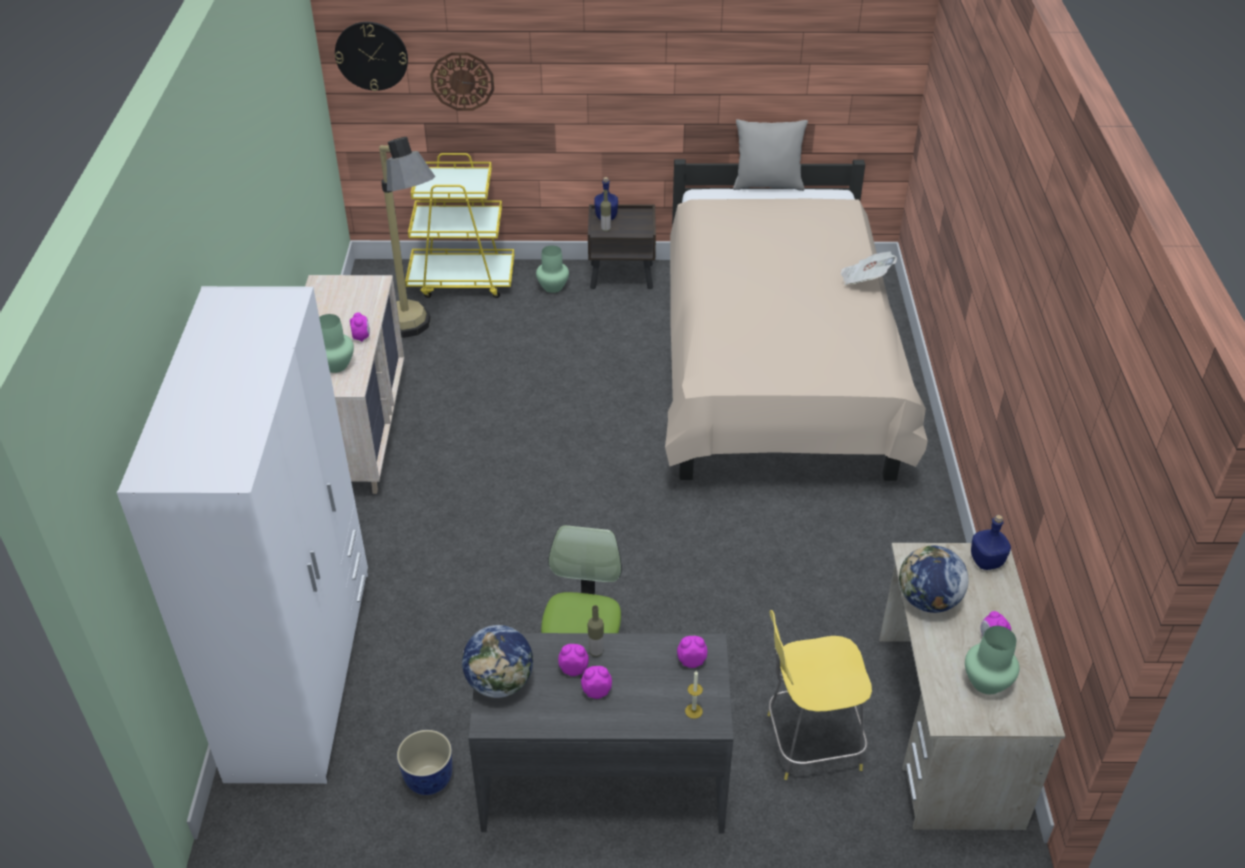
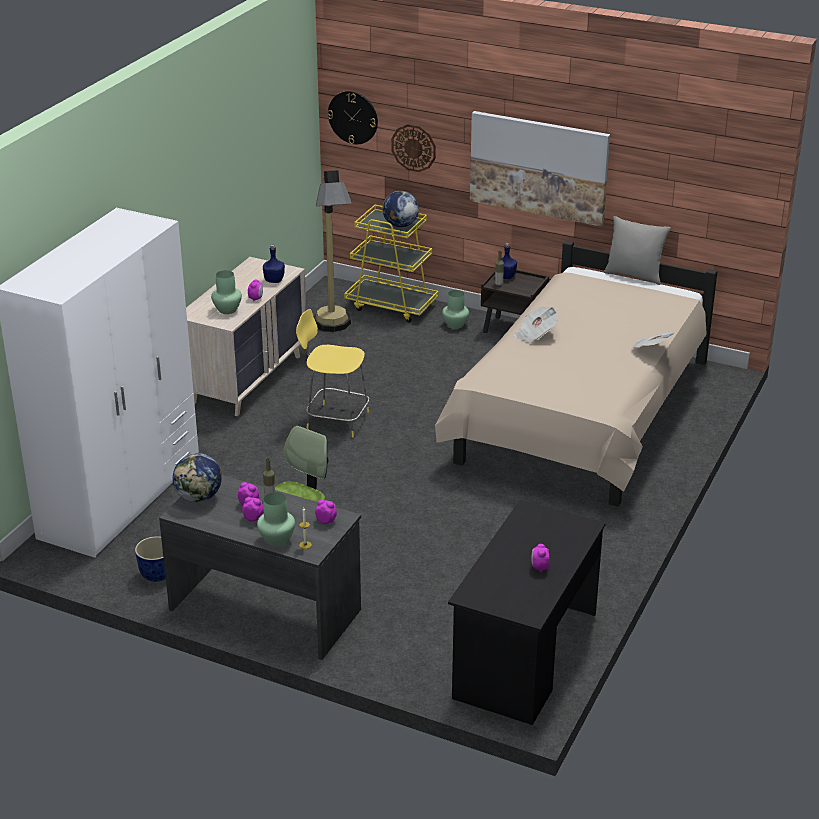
camera: 25 degrees right, 10 degrees down
yellow stool [768,610,872,780] -> yellow stool moved to [296,309,369,437]
beige desk [879,543,1065,830] -> black desk [448,500,606,725]
globe [899,545,969,613] -> globe moved to [382,191,419,227]
green vase [965,626,1020,694] -> green vase moved to [257,492,295,546]
blue bottle [971,515,1011,570] -> blue bottle moved to [263,245,285,283]
none -> picture [470,111,610,227]
none -> newspaper [513,306,558,343]

